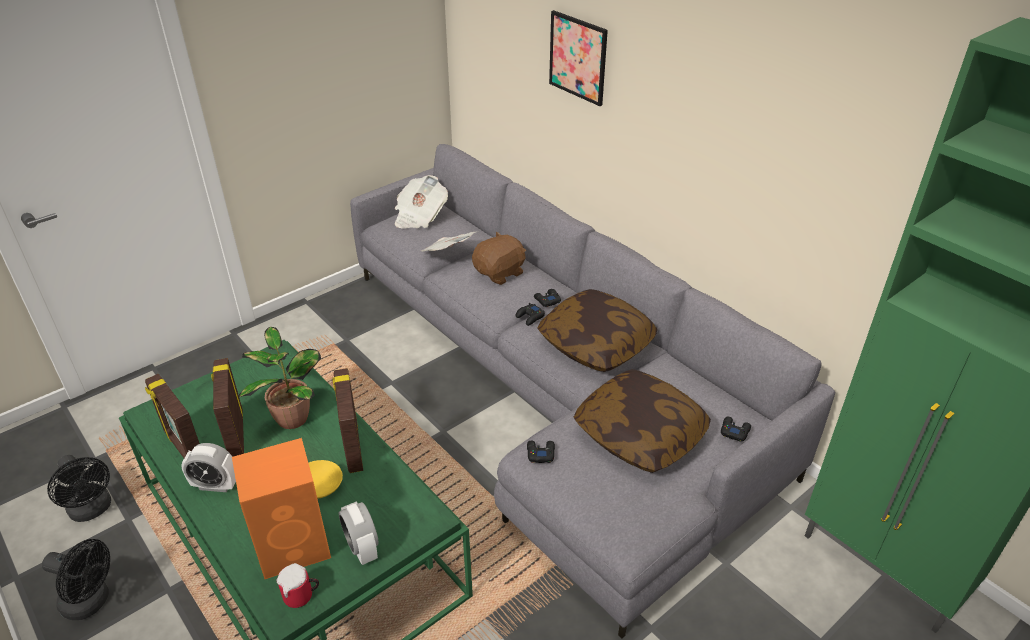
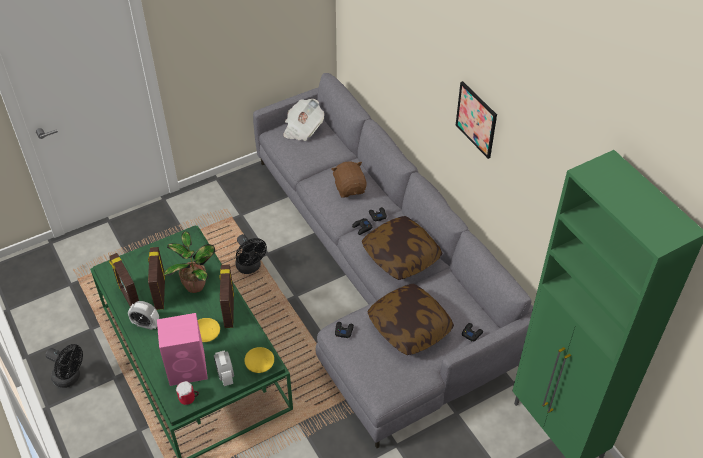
camera: 10 degrees right, 10 degrees up
black fan [47,455,111,522] -> black fan moved to [235,234,267,274]
orange speaker [232,438,331,579] -> pink speaker [157,313,208,386]
newspaper [421,231,479,252] -> none
brown plush toy [472,232,526,285] -> brown plush toy turned 75 degrees counterclockwise [331,161,367,198]
picture [549,10,608,106] -> picture moved to [456,81,497,159]
none -> yellow bowl [244,347,274,373]

